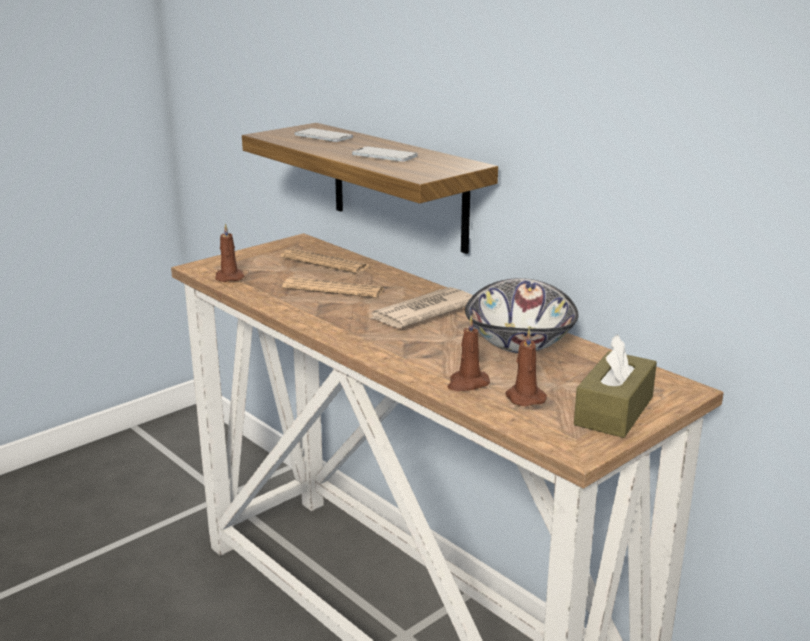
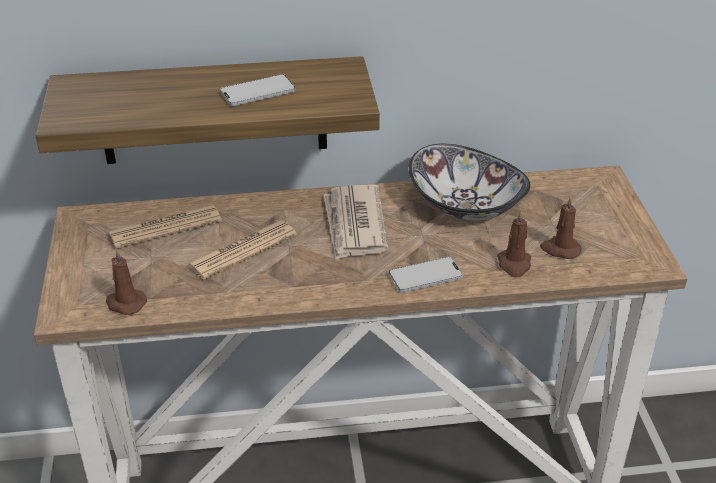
camera: 55 degrees left, 15 degrees up
phone [294,128,353,142] -> phone moved to [389,257,463,293]
brown tissue box [574,334,657,438] -> none

